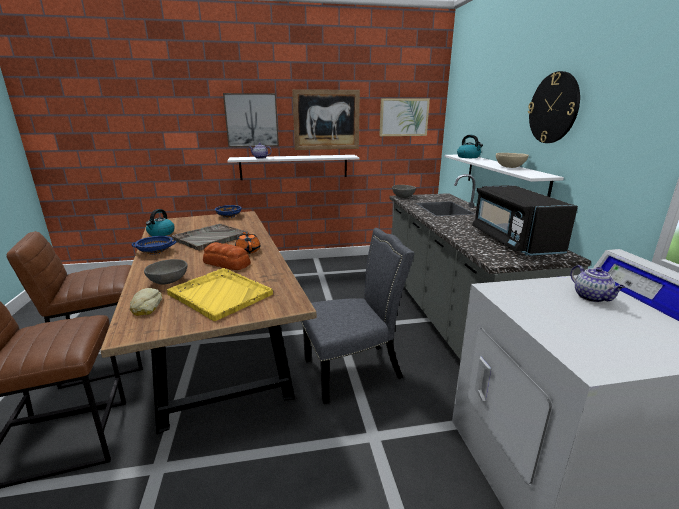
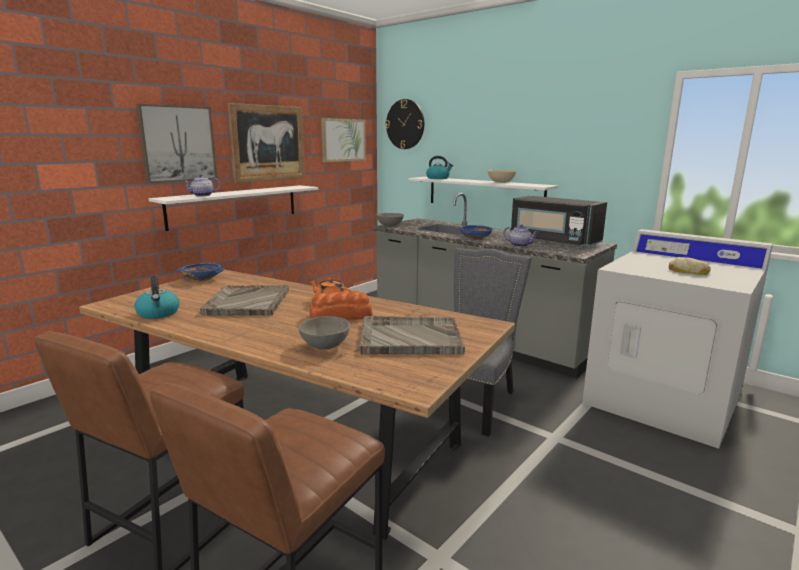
camera: 40 degrees left, 5 degrees down
bread [130,288,162,316] -> bread moved to [668,257,711,275]
blue bowl [132,236,177,255] -> blue bowl moved to [460,225,493,240]
yellow tray [167,268,273,321] -> grey tray [359,316,465,354]
wall clock [528,71,580,143] -> wall clock moved to [385,99,424,149]
teapot [570,265,625,302] -> teapot moved to [503,224,538,247]

